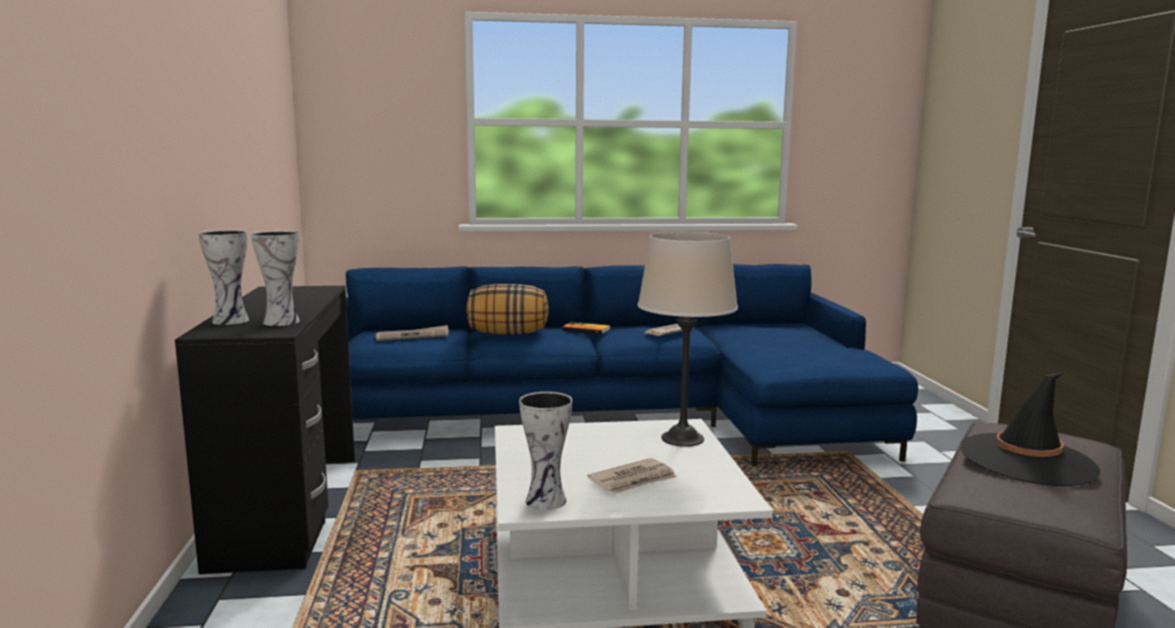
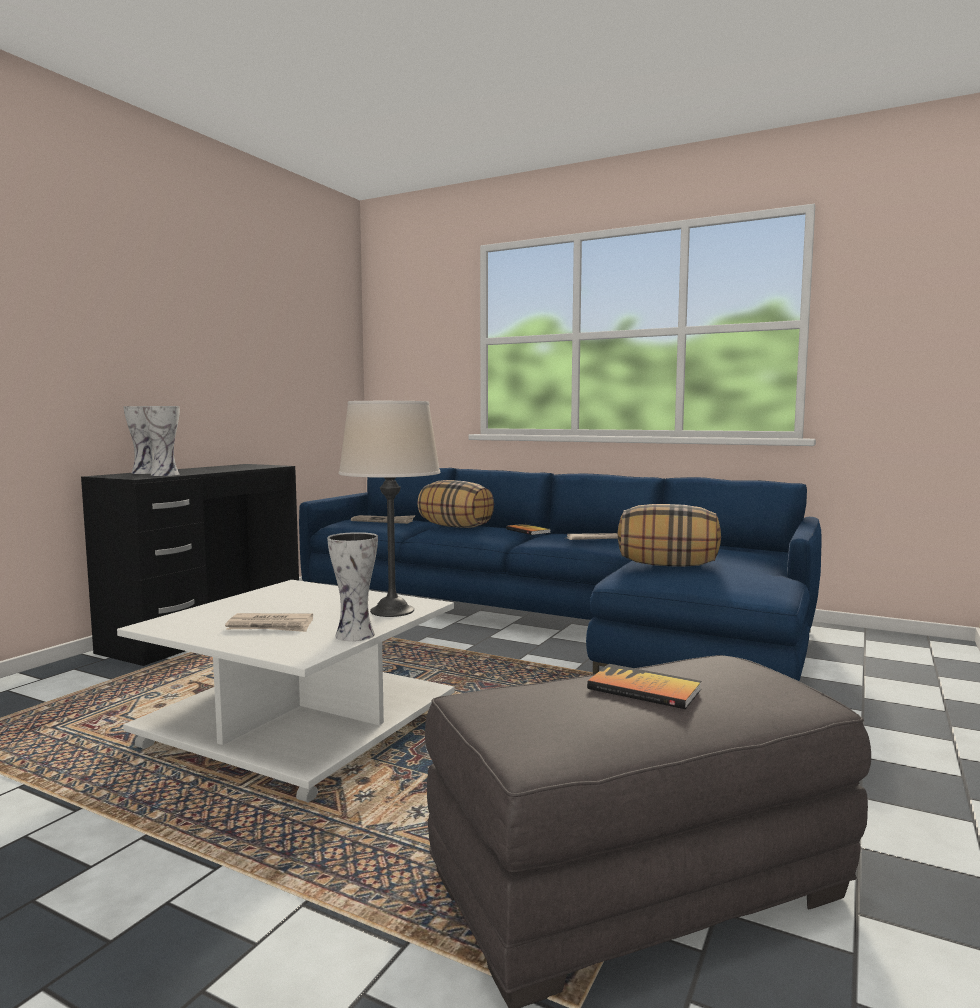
camera: 35 degrees right, 5 degrees down
vase [519,392,572,510] -> vase moved to [327,532,378,641]
black hat [961,372,1101,486] -> book [587,664,702,709]
none -> pillow [618,504,721,567]

